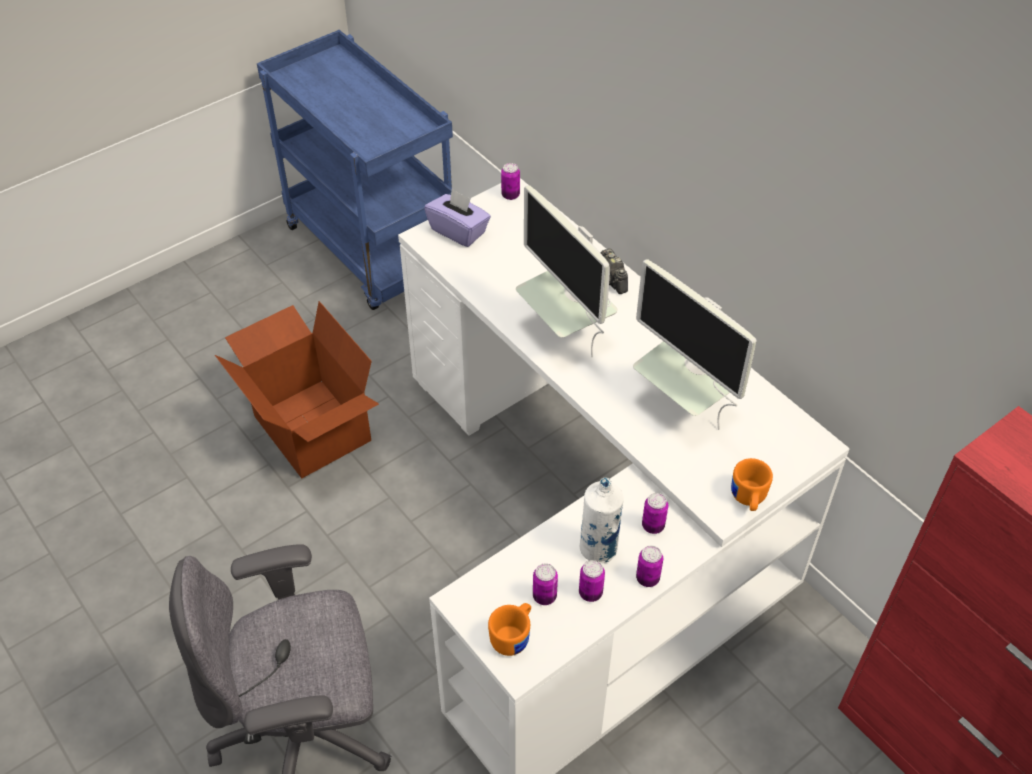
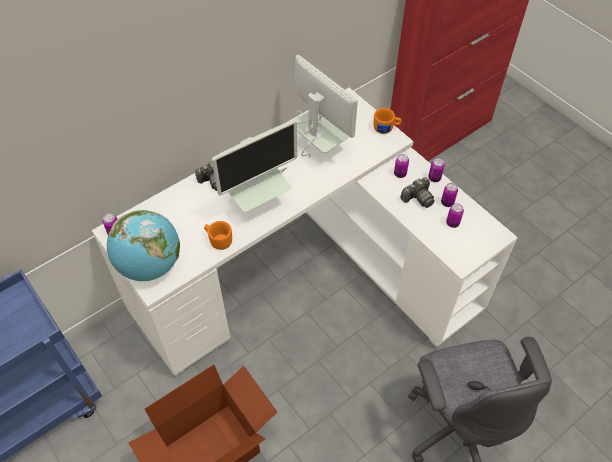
camera: 90 degrees left, 5 degrees up
purple tissue box [424,189,491,247] -> globe [107,210,180,281]
orange mug [488,603,531,656] -> orange mug moved to [204,221,232,250]
white bottle [580,477,624,563] -> camera [400,177,435,208]
monitor [633,259,757,430] -> monitor turned 90 degrees counterclockwise [294,55,358,159]

